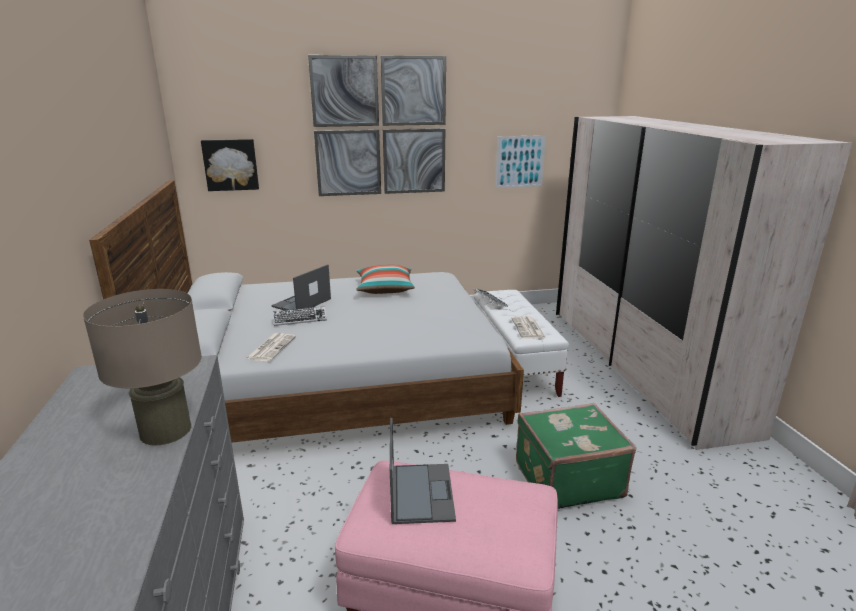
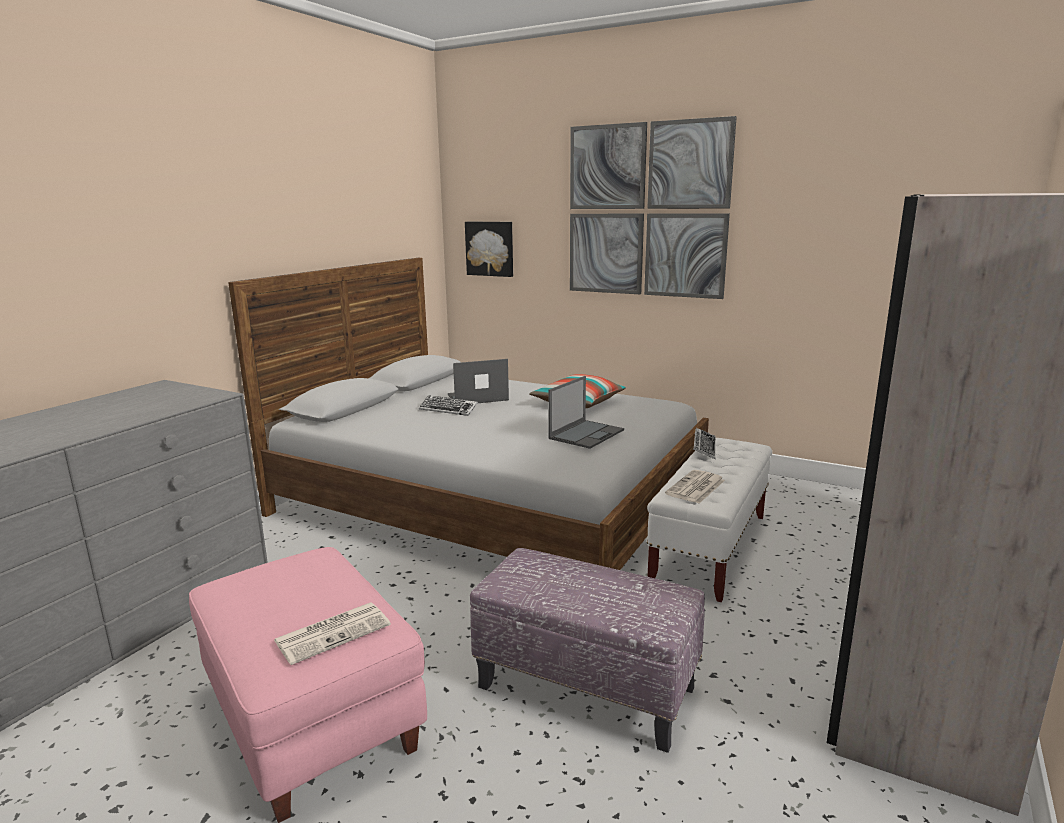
camera: 40 degrees right, 5 degrees down
beige table lamp [83,289,202,445] -> none
newspaper [245,333,296,361] -> newspaper moved to [274,603,391,665]
laptop [390,418,456,524] -> laptop moved to [548,376,624,449]
picture [495,135,546,188] -> none
green suitcase [516,403,636,509] -> ottoman [470,548,705,753]

